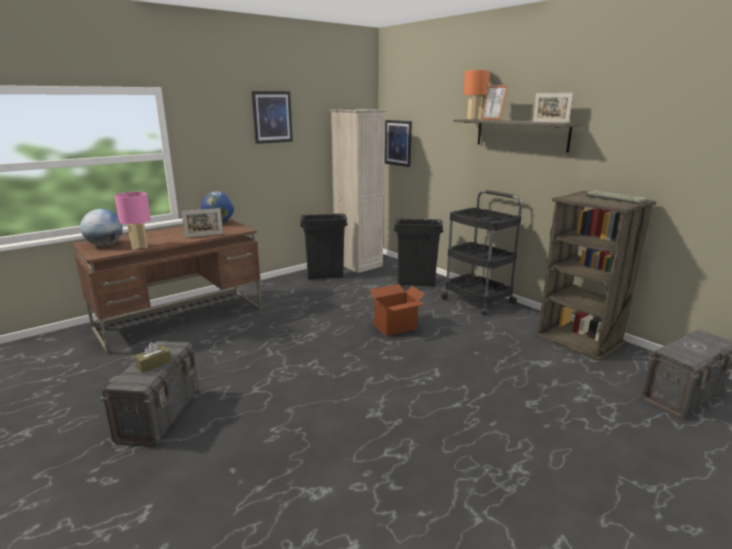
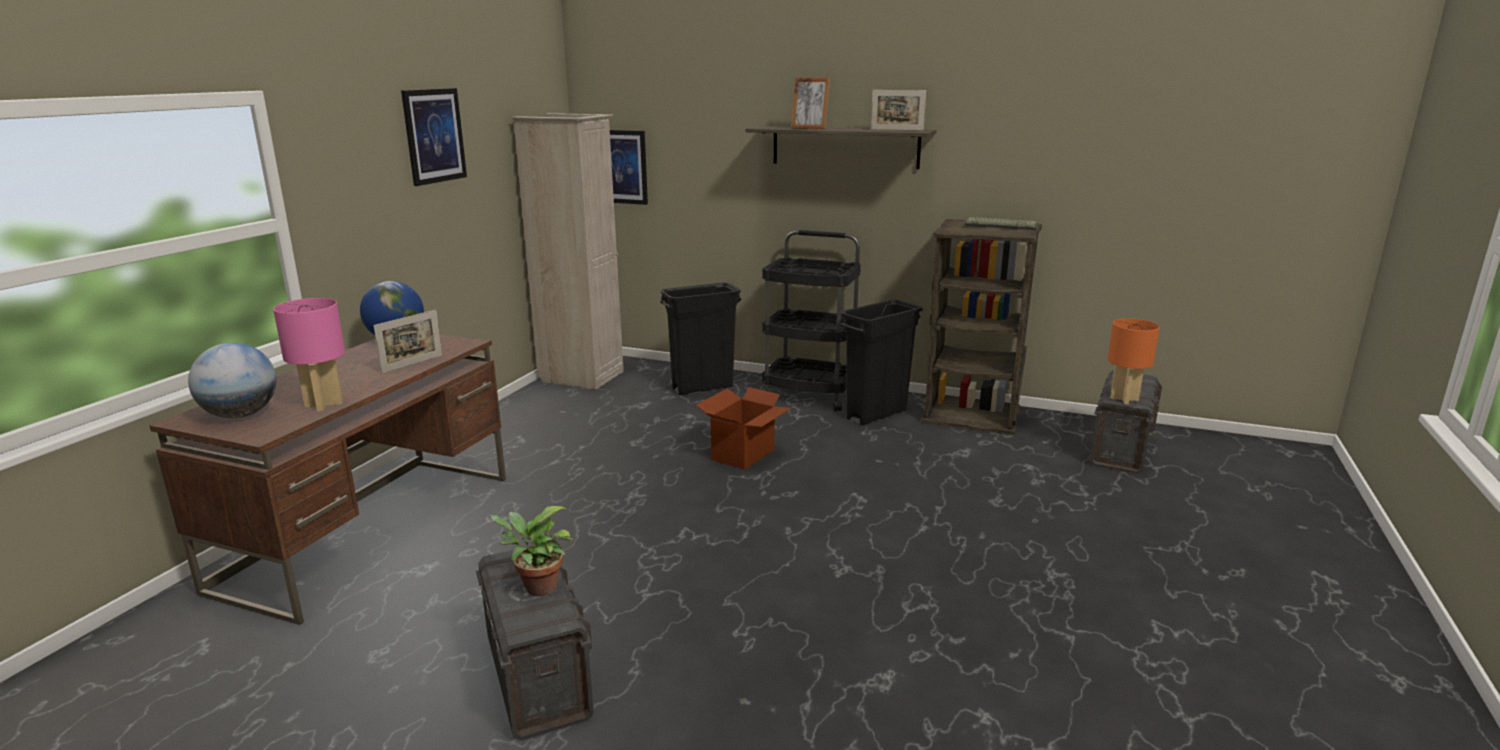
camera: 30 degrees left, 0 degrees up
brown tissue box [134,342,172,373] -> potted plant [489,506,574,596]
black trash can [300,214,348,279] -> black trash can moved to [841,299,923,425]
orange table lamp [464,70,490,119] -> orange table lamp moved to [1108,318,1160,404]

